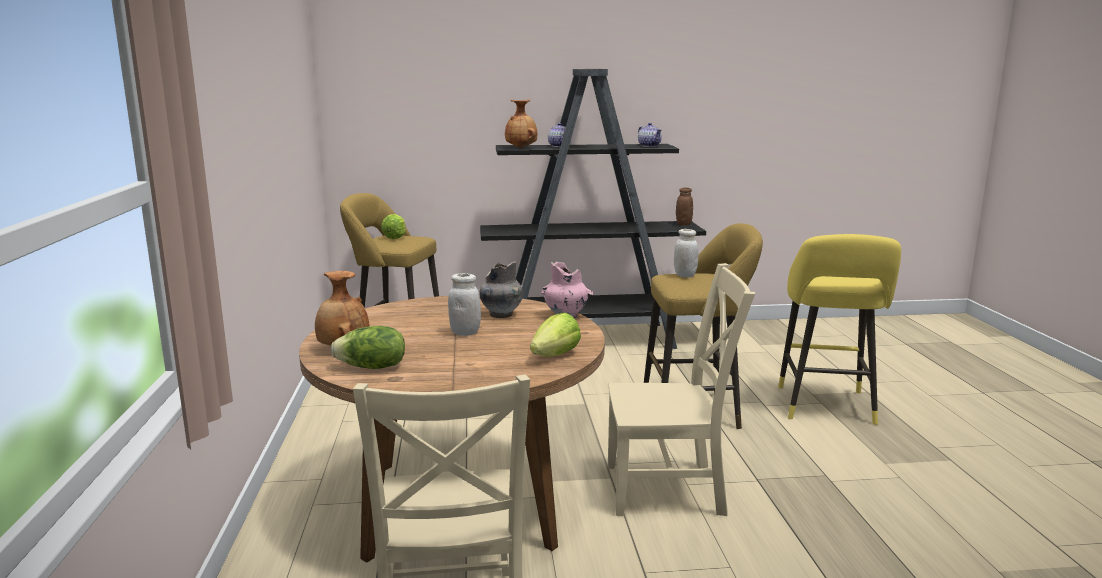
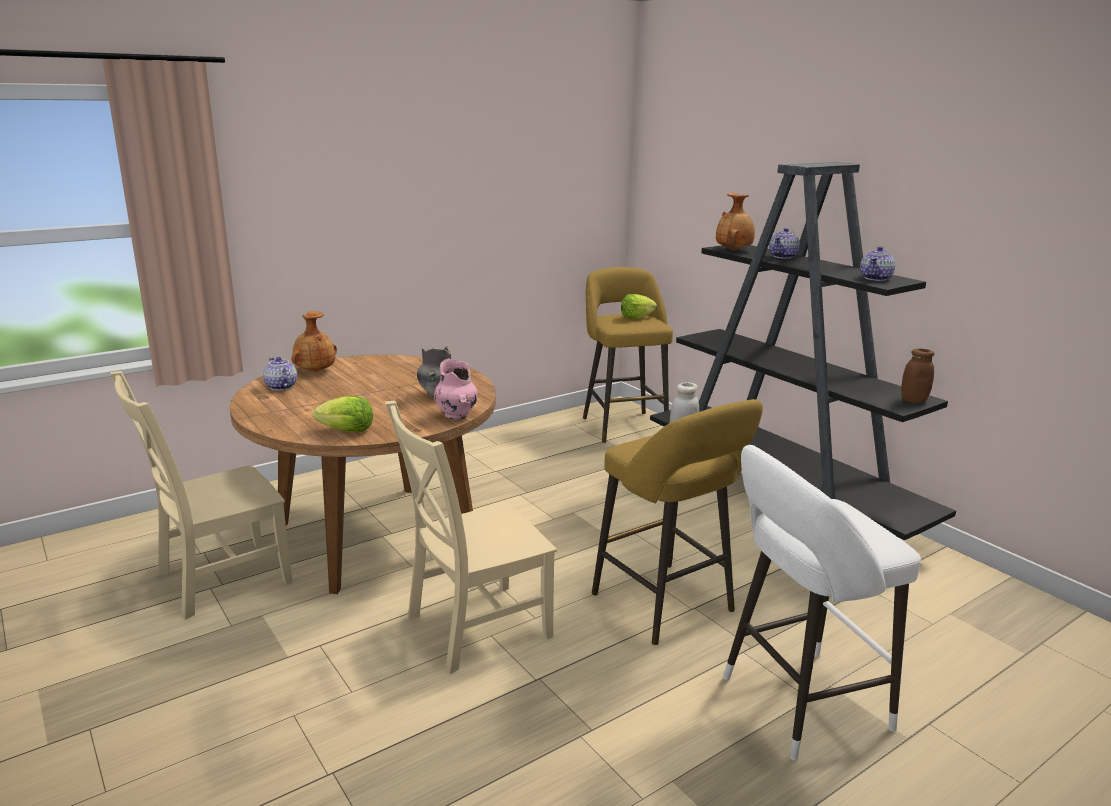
camera: 60 degrees right, 5 degrees up
lettuce [331,326,405,369] -> teapot [263,357,297,390]
white jar [448,273,481,336] -> none
beige chair [608,263,755,516] -> beige chair turned 90 degrees clockwise [385,401,557,674]
yellow stool [778,234,901,425] -> white stool [723,445,921,761]

